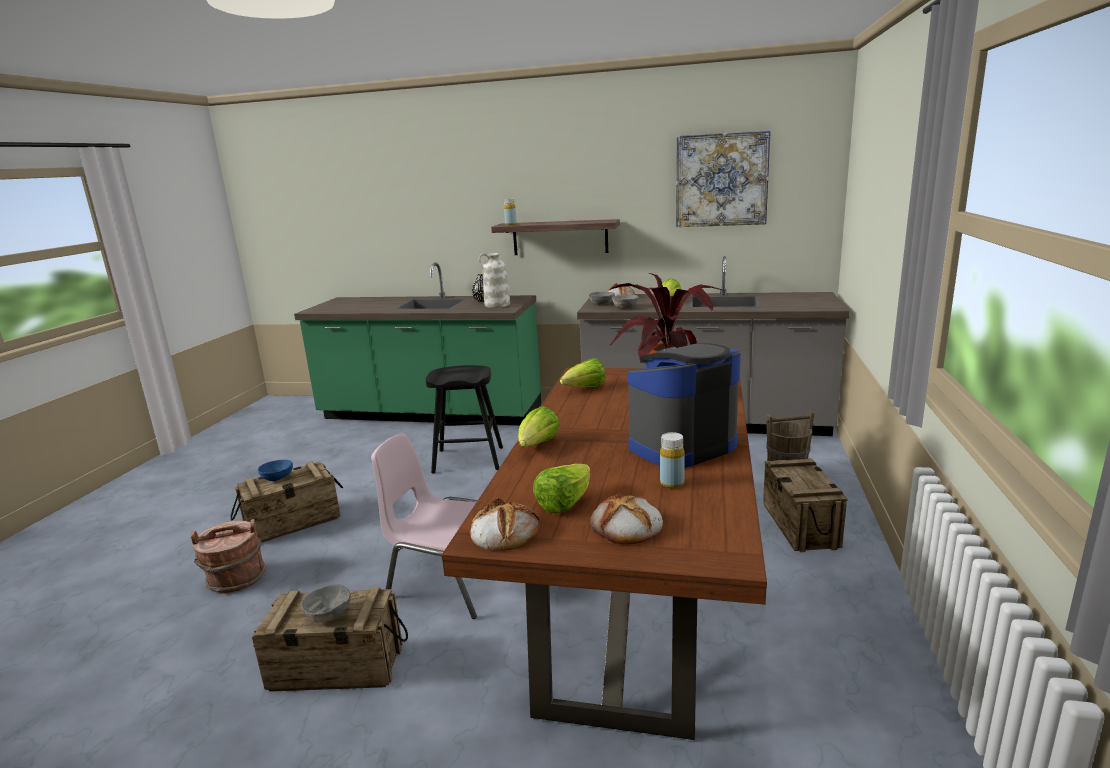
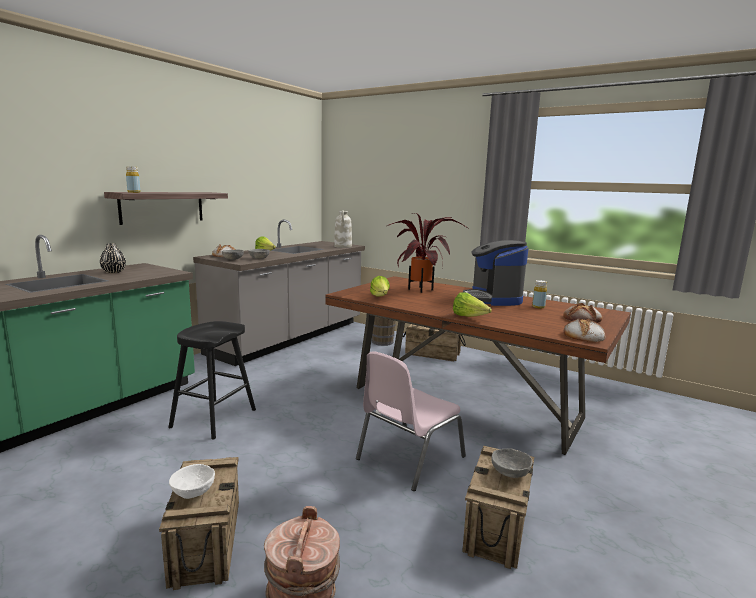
camera: 70 degrees left, 5 degrees down
blue bowl [258,460,293,481] -> white bowl [169,464,215,499]
white vase [479,253,510,308] -> white vase moved to [334,210,352,248]
lettuce [533,464,590,513] -> none
picture [676,130,771,227] -> none

